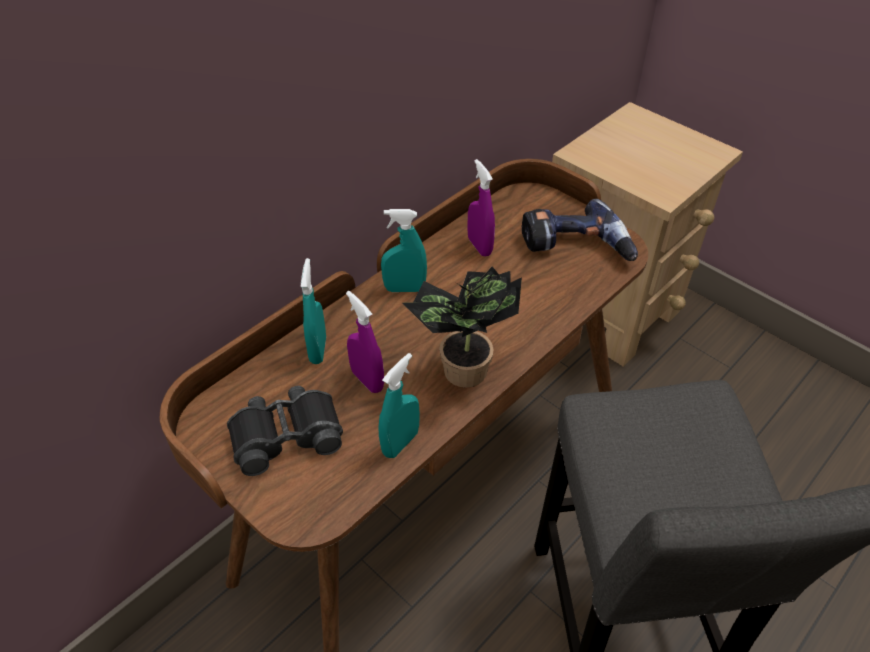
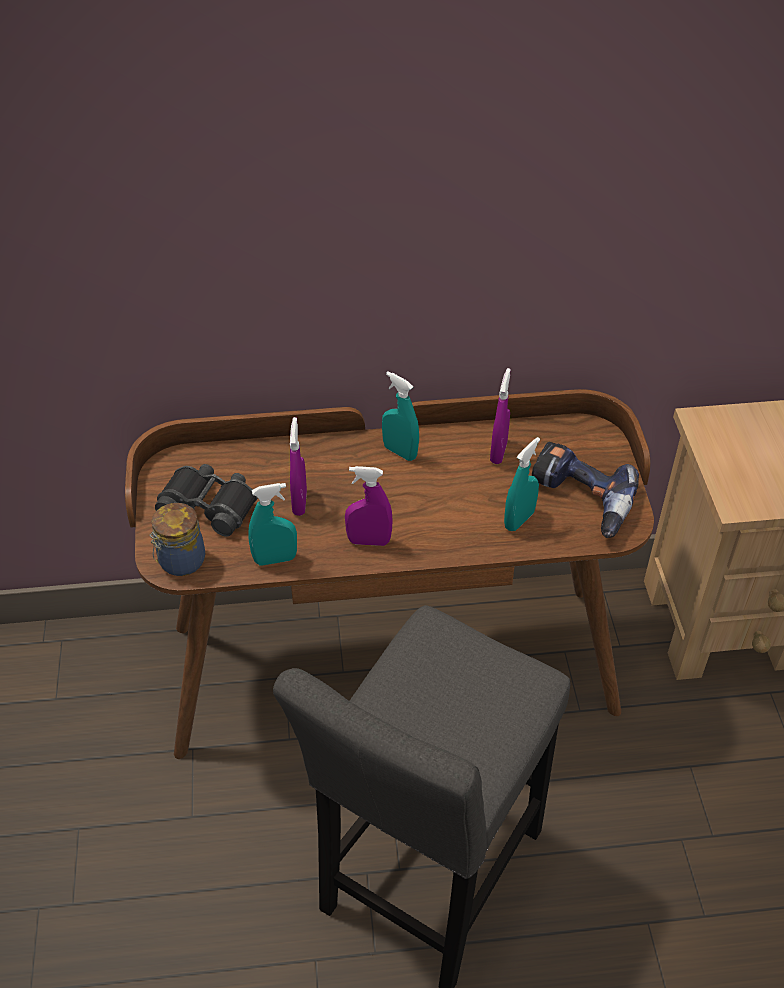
camera: 40 degrees right, 0 degrees up
turquoise spray bottle [301,258,326,364] -> turquoise spray bottle moved to [504,437,540,531]
potted plant [402,266,522,388] -> purple spray bottle [345,466,392,546]
none -> jar [149,503,205,576]

